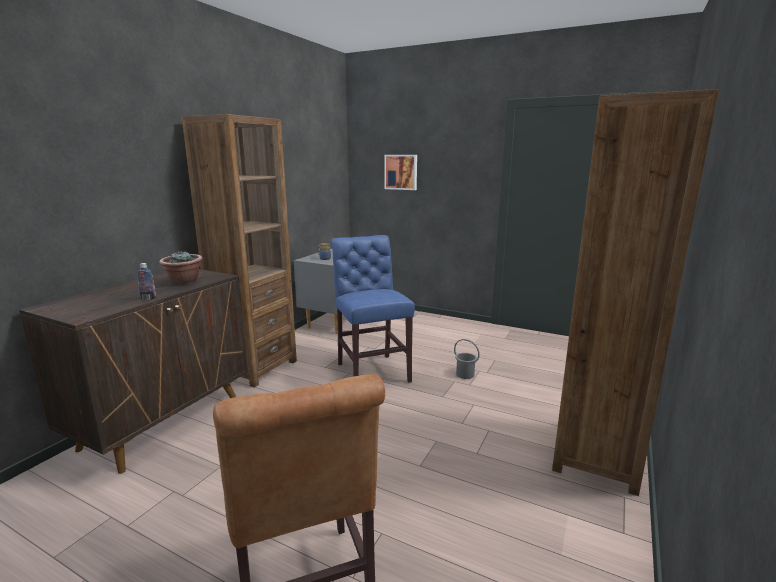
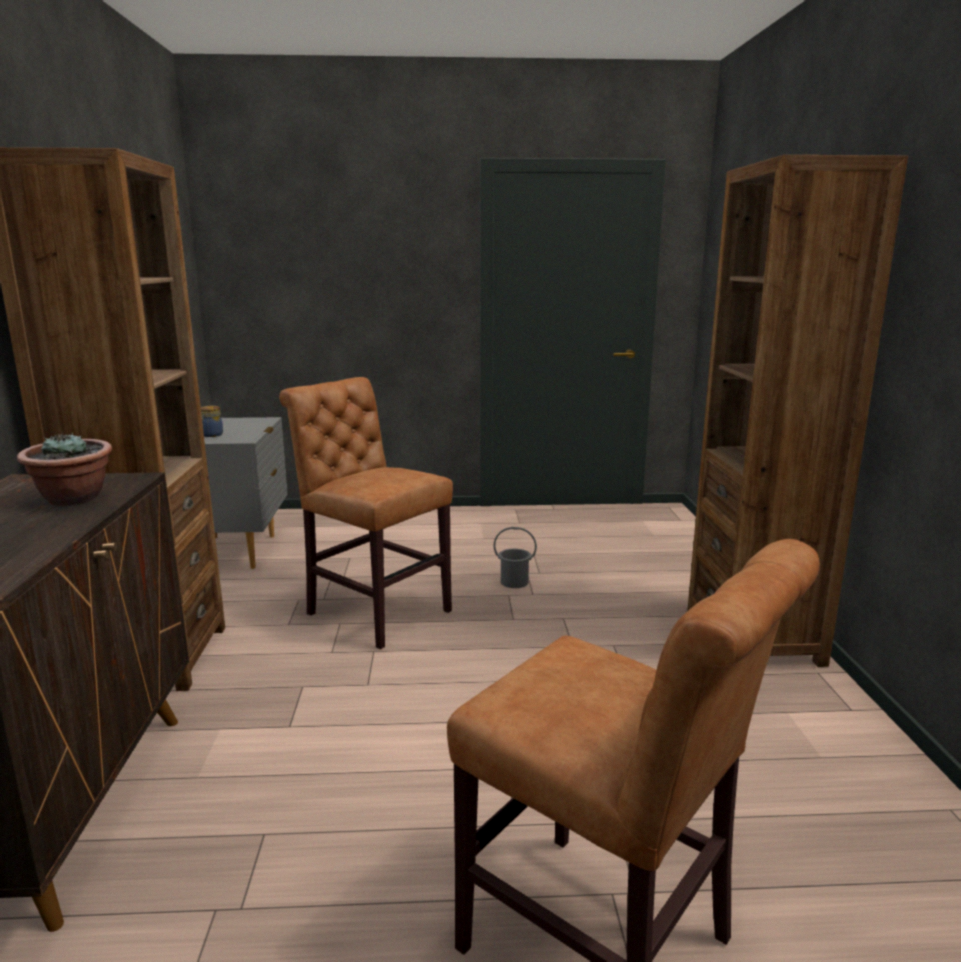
camera: 30 degrees left, 0 degrees up
bottle [137,263,156,300] -> none
blue chair [331,235,415,383] -> brown chair [279,377,453,649]
picture [384,155,417,190] -> none

